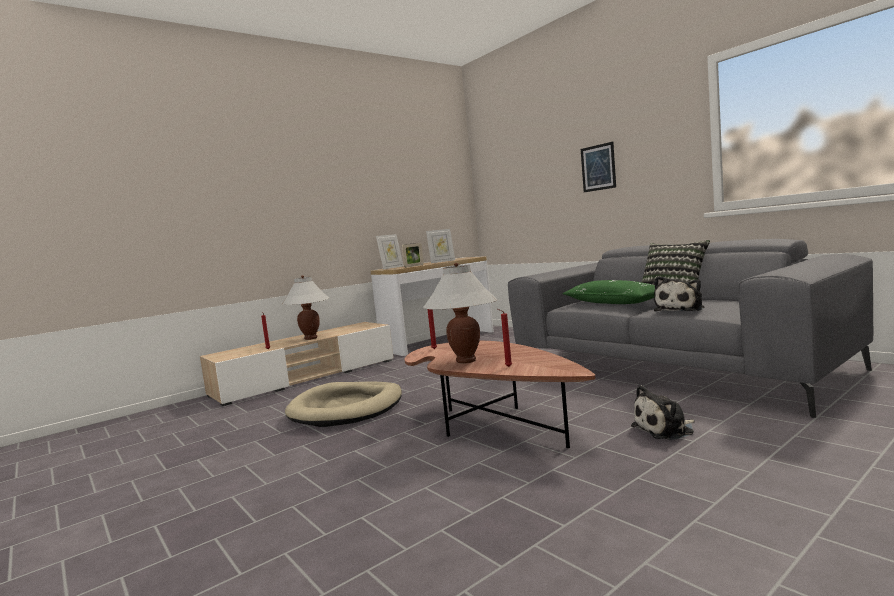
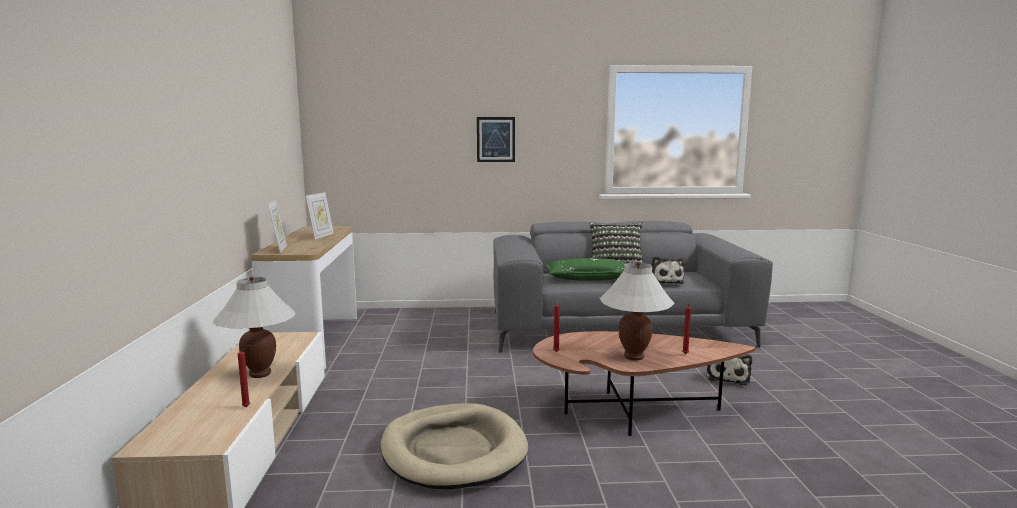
camera: 55 degrees left, 5 degrees up
picture frame [402,243,424,267] -> none

